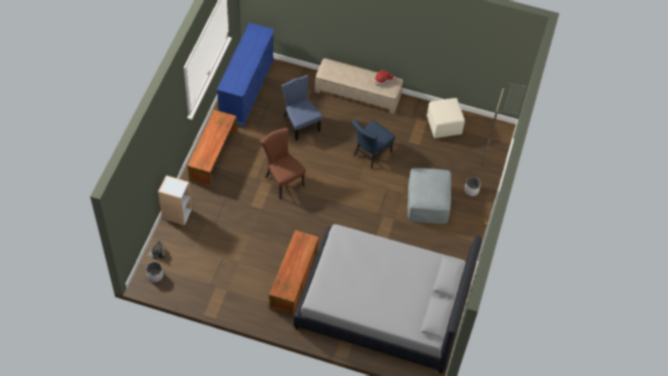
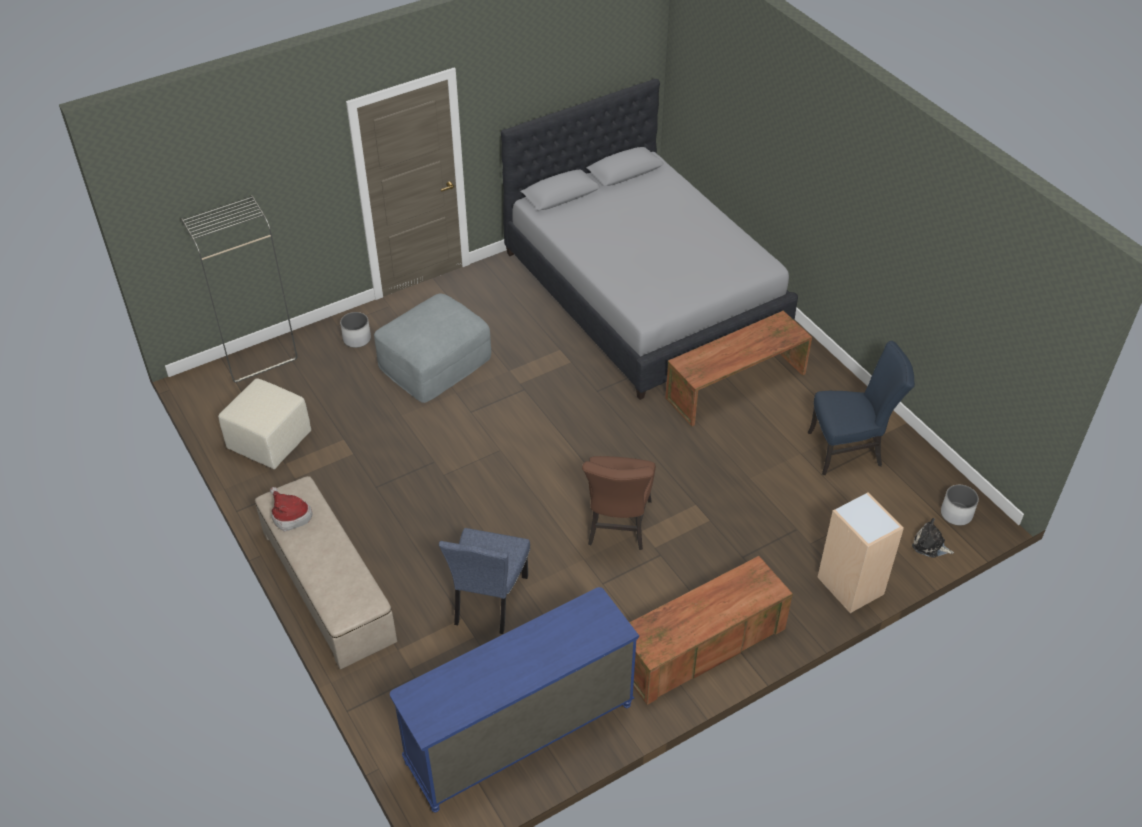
camera: 135 degrees left, 10 degrees down
blue chair [352,120,395,169] -> blue chair moved to [808,341,915,475]

